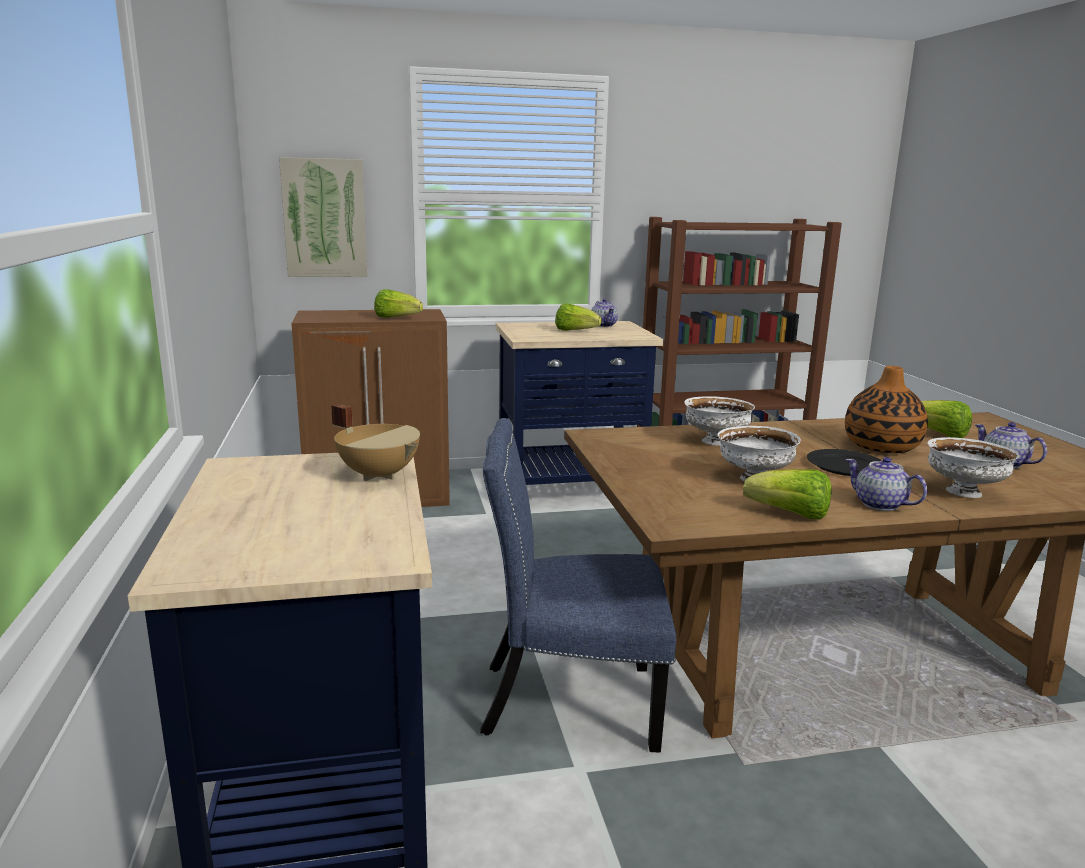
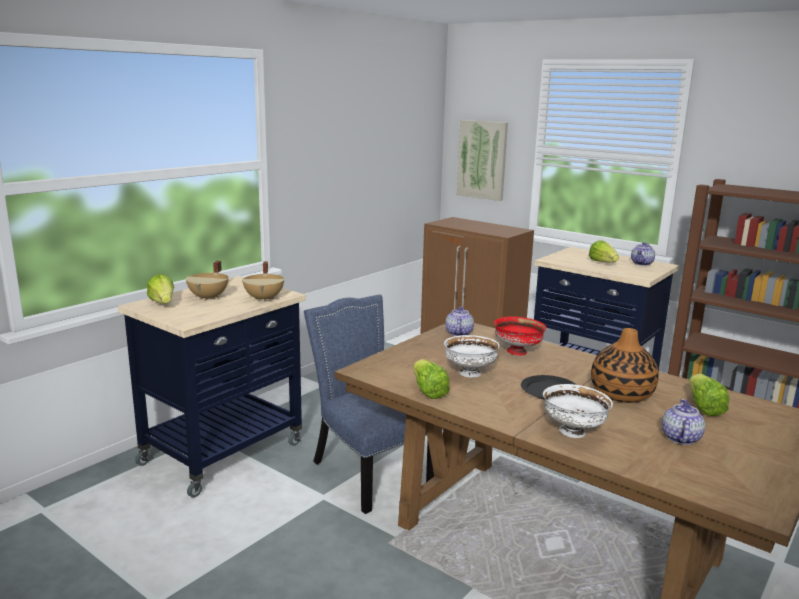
camera: 50 degrees right, 0 degrees up
lettuce [374,289,423,318] -> lettuce moved to [147,274,174,304]
white bowl [684,396,755,446] -> red bowl [494,317,547,355]
teapot [845,457,927,511] -> teapot moved to [445,307,474,336]
none -> beige cooking pot [186,261,229,301]

